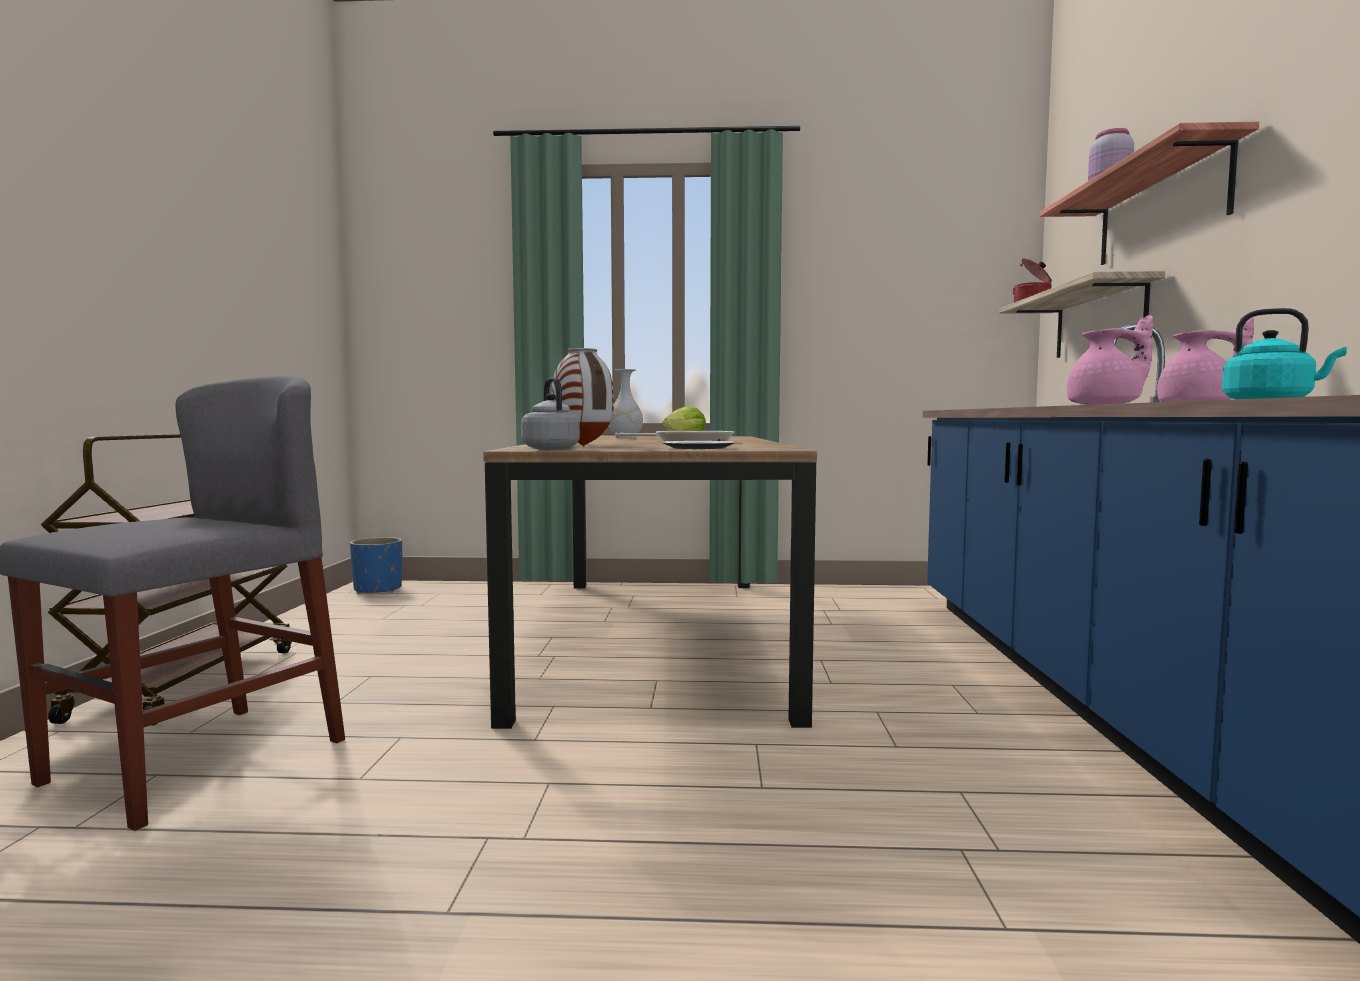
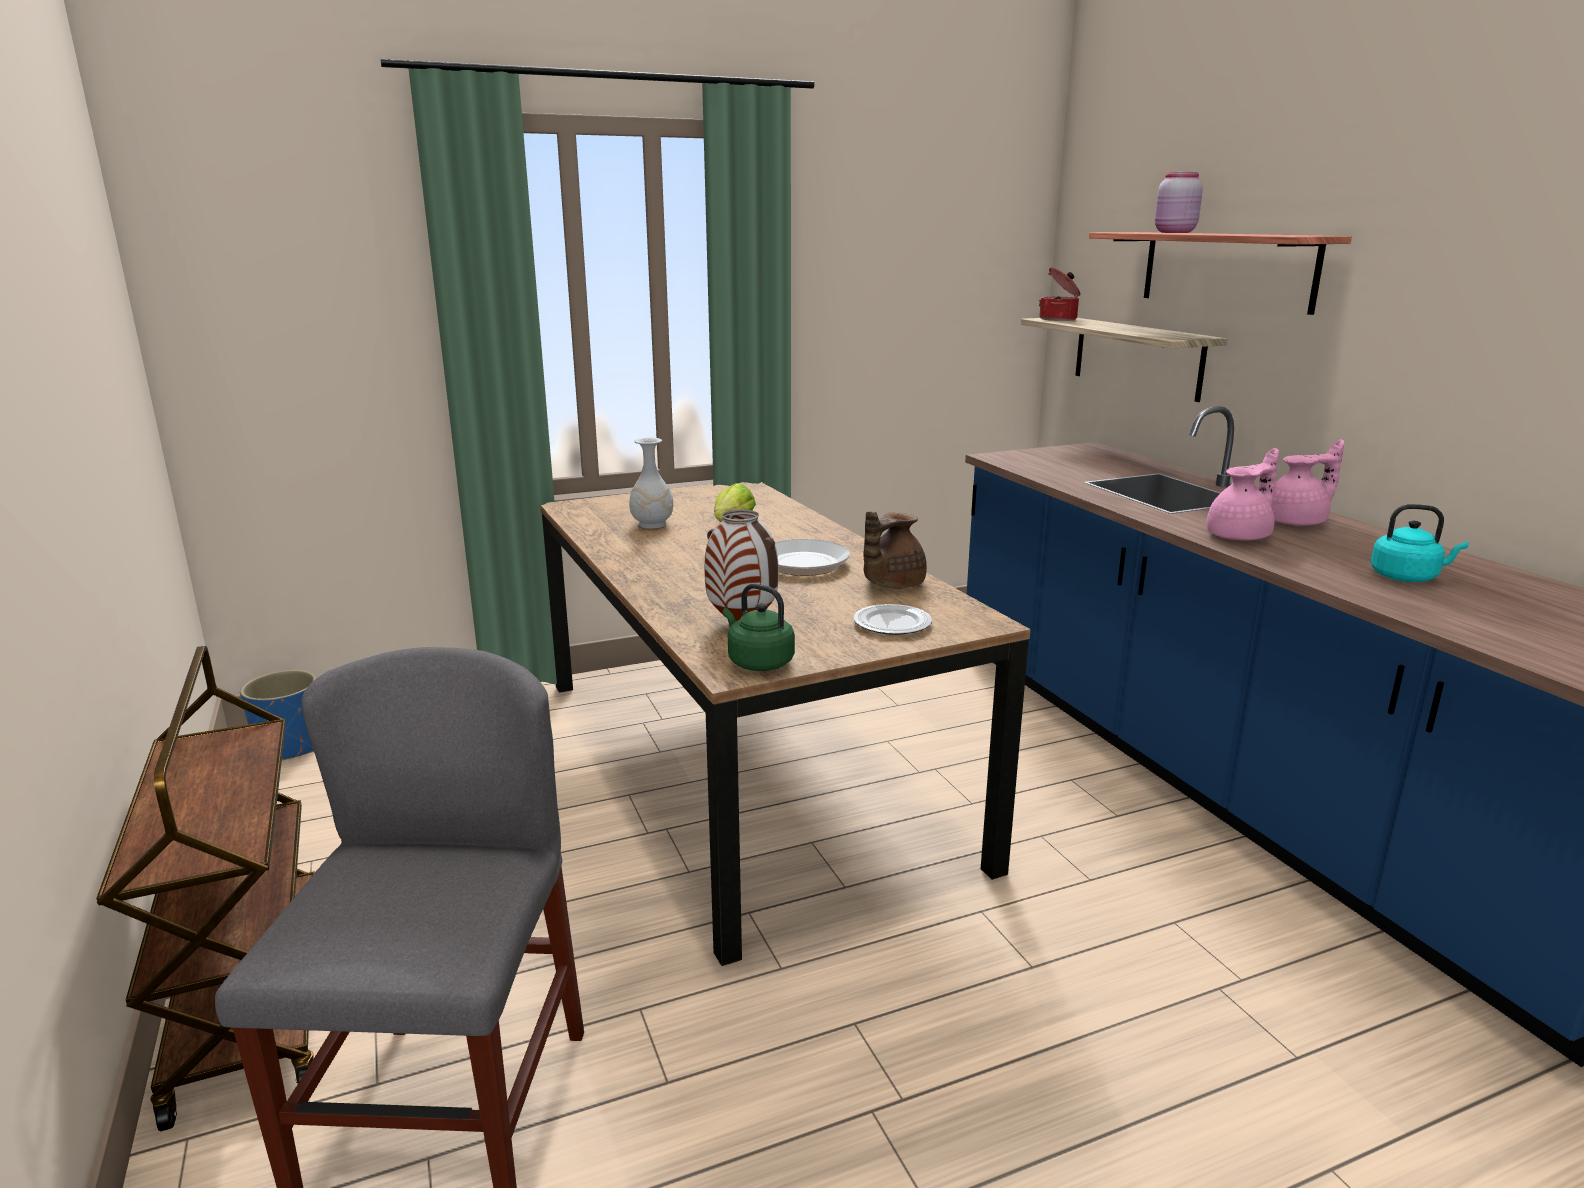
camera: 25 degrees left, 15 degrees up
grey kettle [521,377,580,450] -> green kettle [723,583,795,671]
none -> brown teapot [863,511,927,589]

